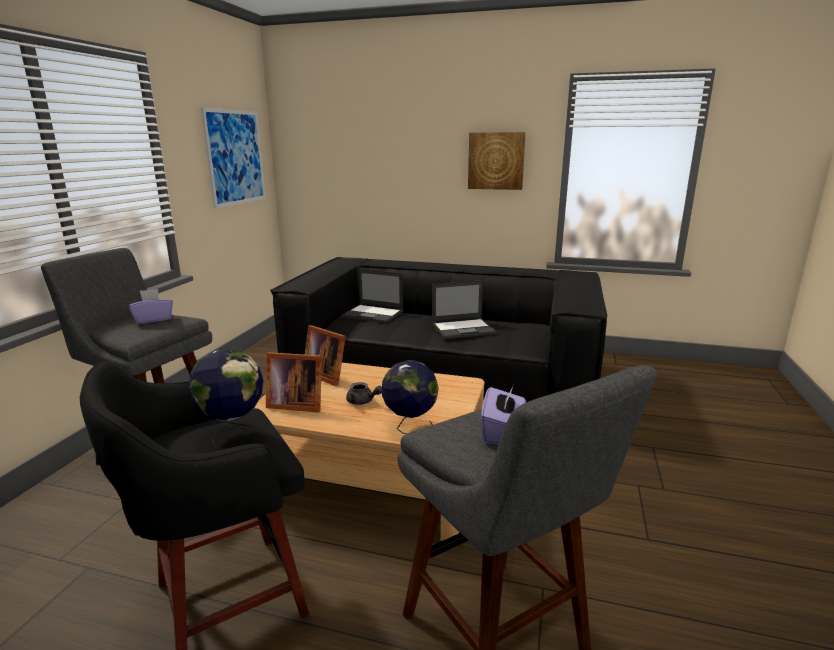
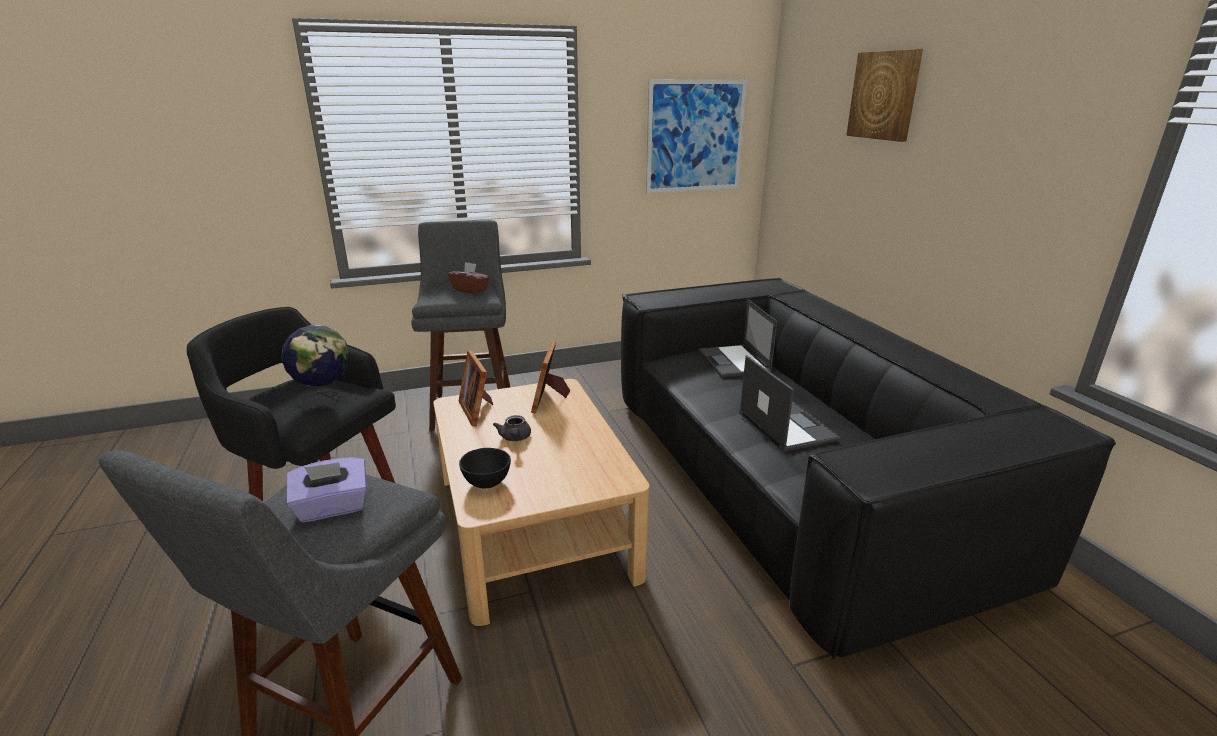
camera: 55 degrees right, 5 degrees up
purple tissue box [129,289,173,324] -> brown tissue box [448,262,490,294]
globe [382,360,439,434] -> black bowl [459,448,511,488]
laptop [432,280,497,339] -> laptop turned 150 degrees counterclockwise [739,355,841,452]
picture [468,132,526,190] -> picture moved to [846,49,923,142]

